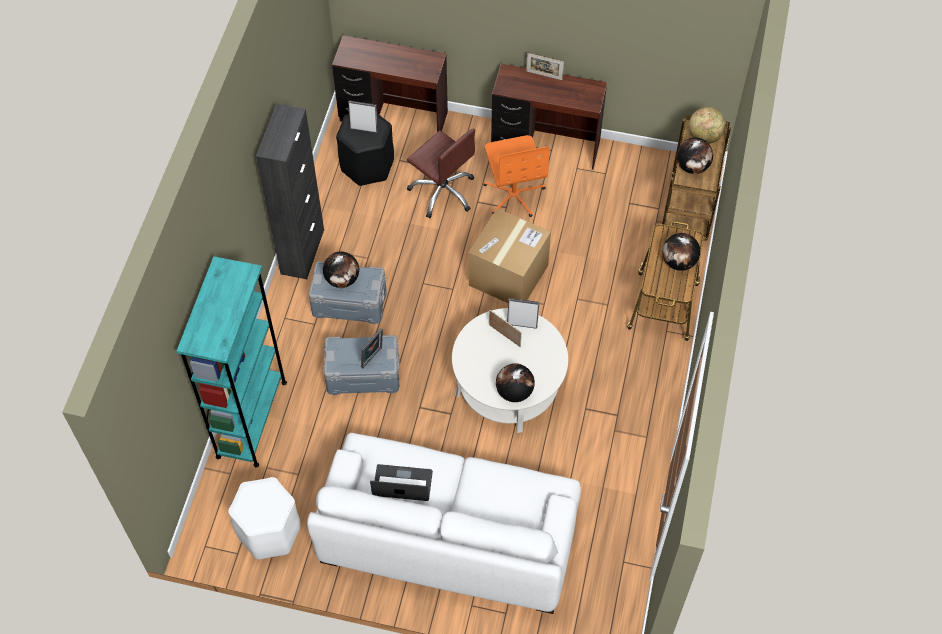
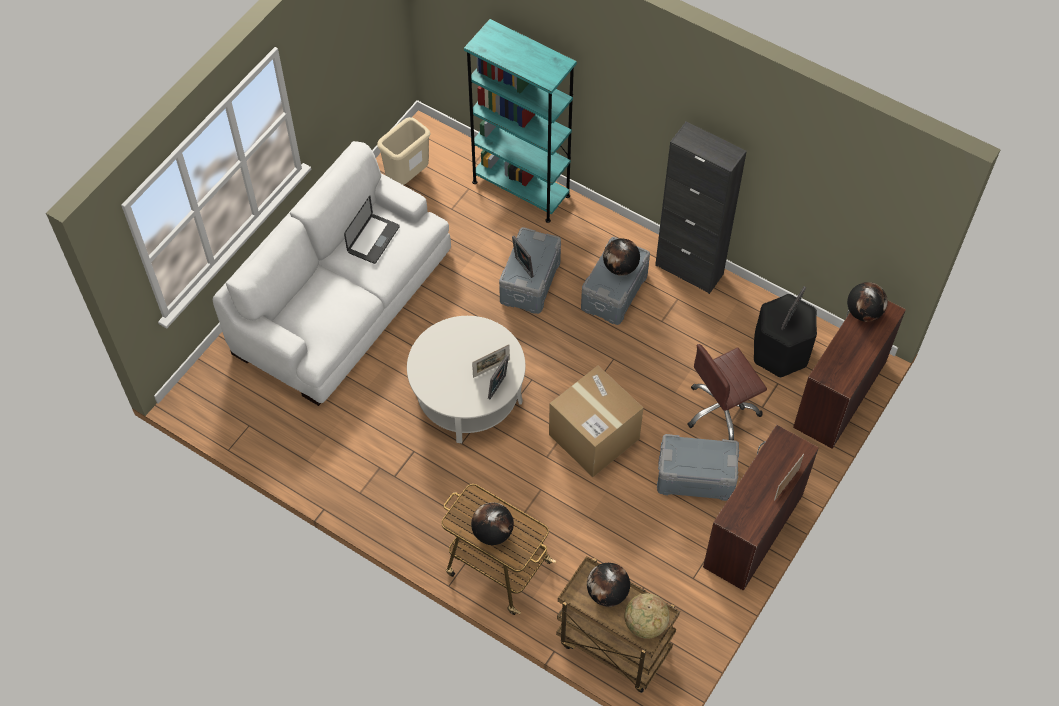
camera: 110 degrees right, 0 degrees up
white stool [228,477,301,560] -> beige trash can [377,117,431,185]
orange office chair [483,135,549,217] -> grey storage box [657,434,739,501]
globe [496,363,535,402] -> globe moved to [847,282,888,322]

